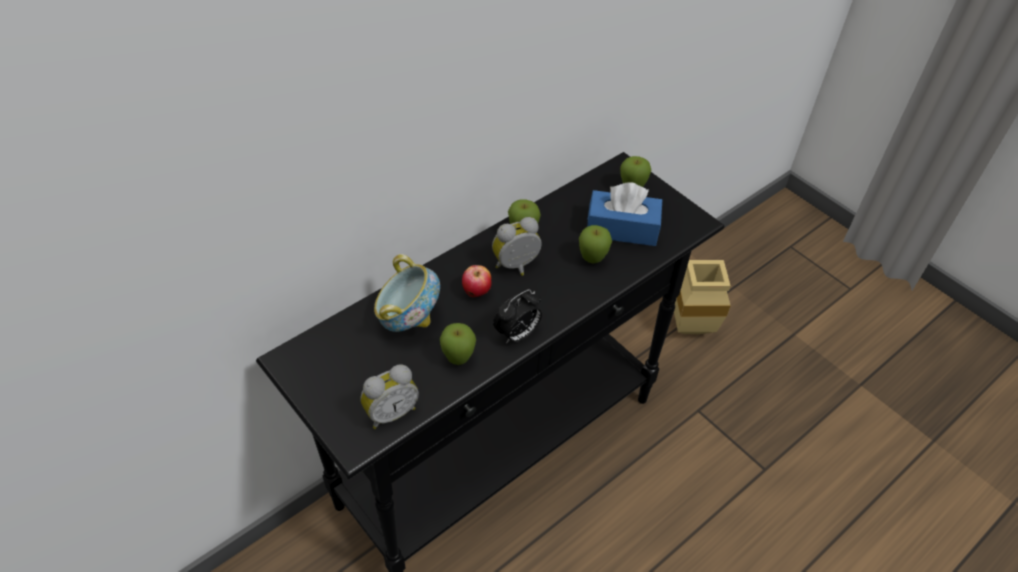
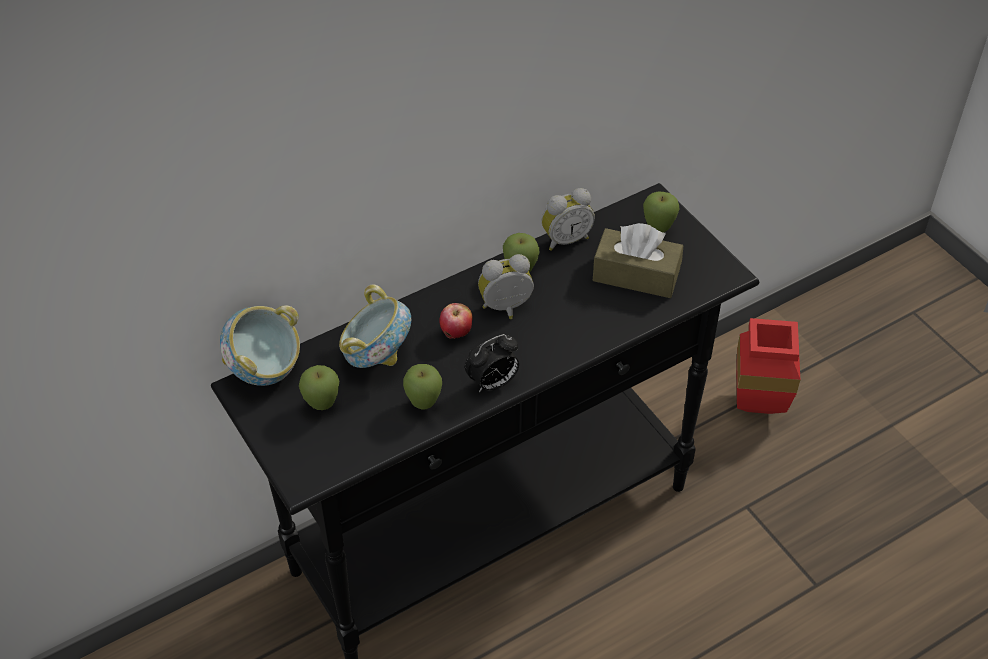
camera: 10 degrees right, 0 degrees up
alarm clock [360,364,419,429] -> alarm clock moved to [542,188,595,251]
apple [579,225,612,263] -> apple moved to [299,365,339,410]
blue tissue box [587,182,662,246] -> brown tissue box [593,223,683,298]
beige vase [674,260,731,334] -> red vase [737,318,800,414]
none -> bowl [220,305,300,386]

